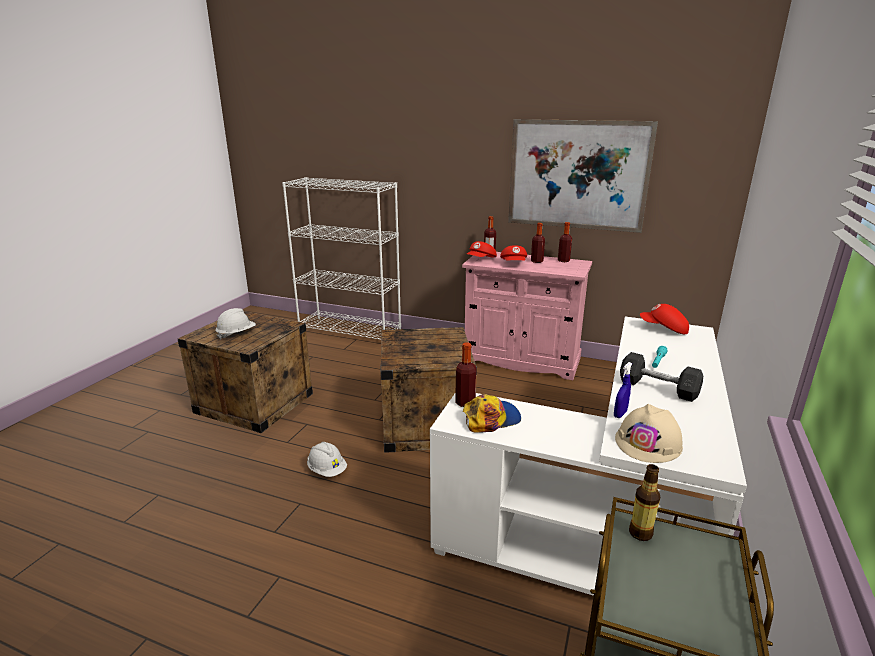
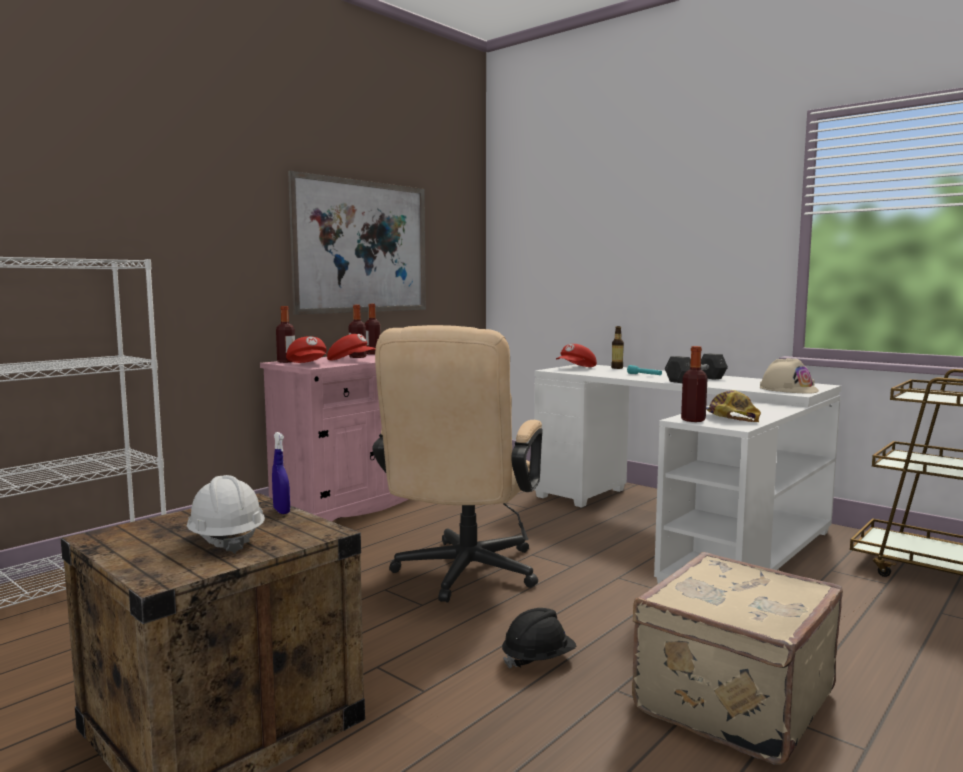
camera: 70 degrees left, 15 degrees down
white hard hat [307,442,347,477] -> black hard hat [502,608,576,669]
crate [380,327,477,453] -> beige office chair [372,325,543,602]
blue spray bottle [614,362,632,418] -> blue spray bottle moved to [272,432,290,514]
bottle [629,464,660,541] -> bottle moved to [611,326,624,369]
none -> beige suitcase [632,552,843,765]

